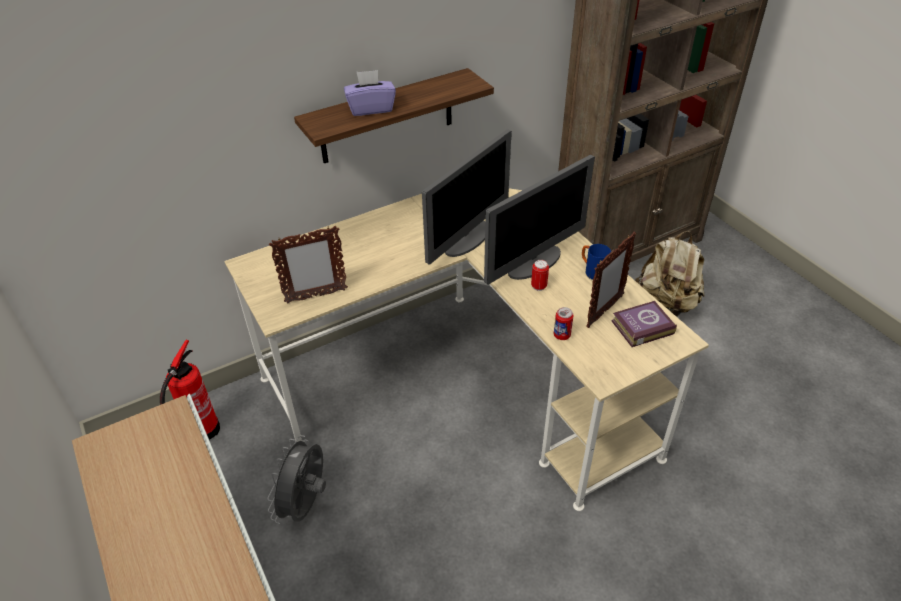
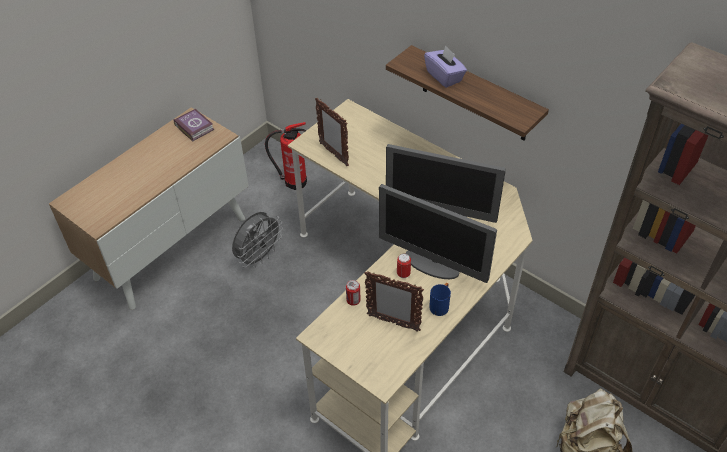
camera: 70 degrees right, 5 degrees up
grey fan [267,435,326,524] -> grey fan turned 135 degrees clockwise [232,212,283,268]
book [612,301,677,347] -> book moved to [174,109,214,141]

